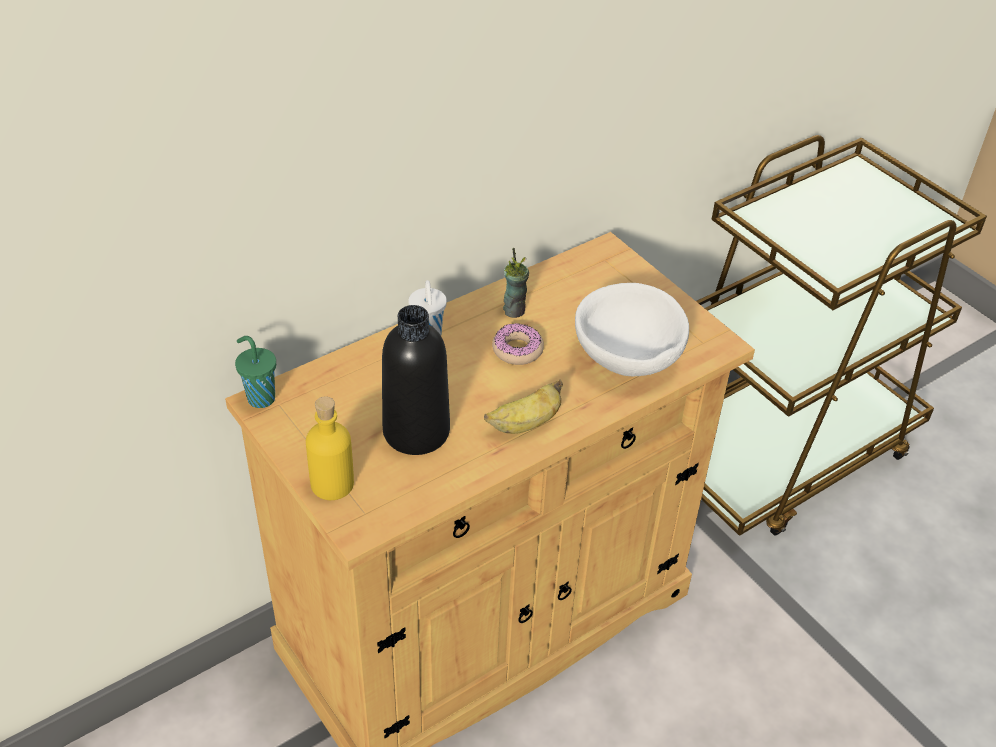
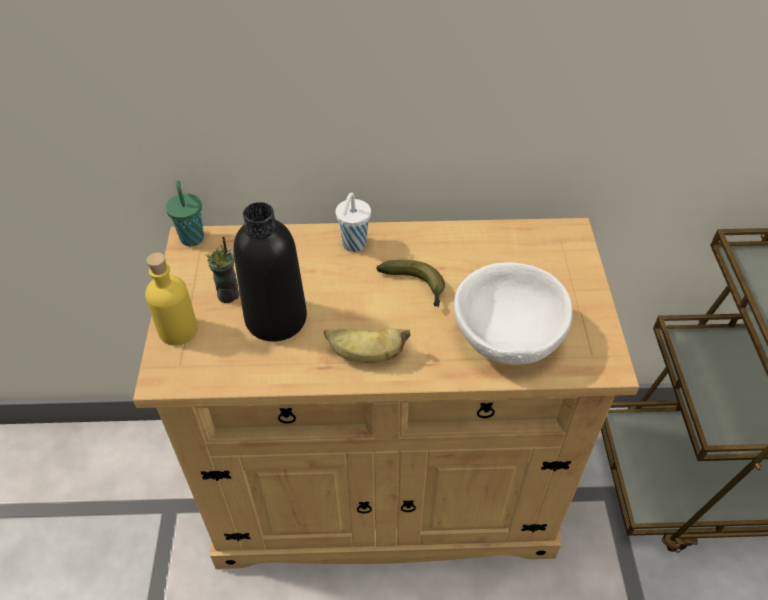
camera: 35 degrees right, 5 degrees up
donut [492,323,544,365] -> banana [376,260,445,307]
cup [503,248,529,318] -> cup moved to [205,236,240,303]

